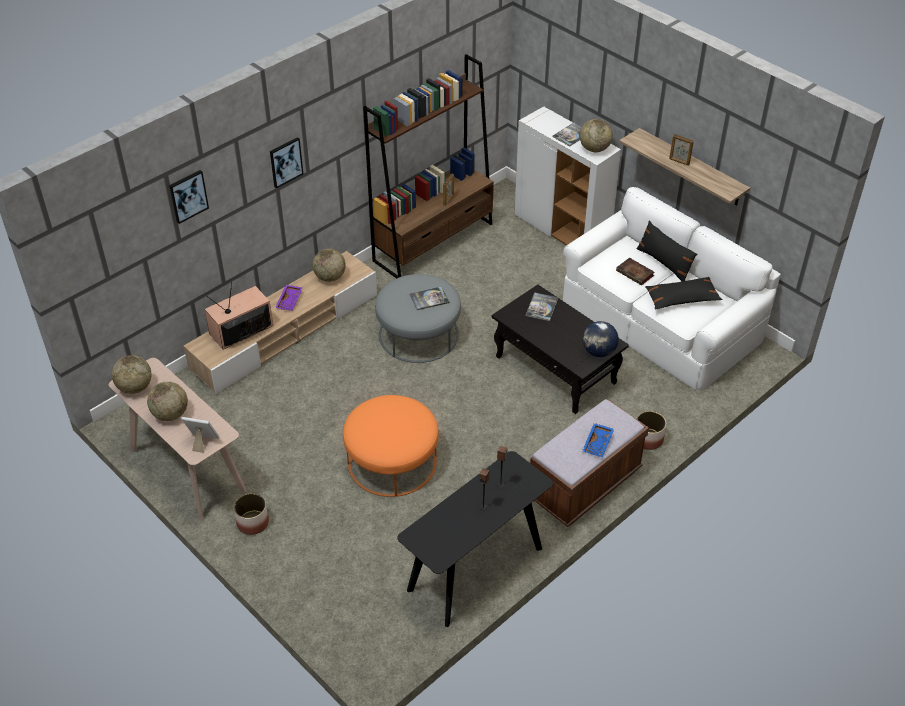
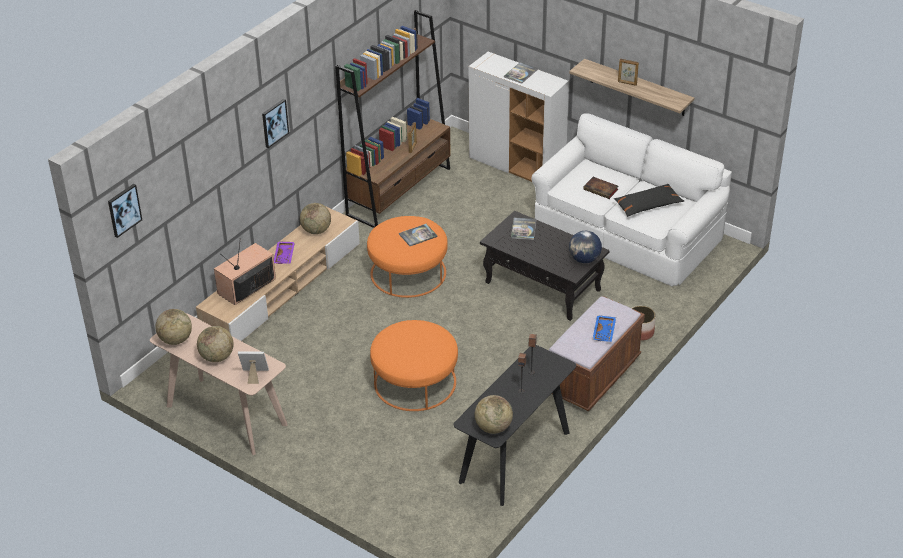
camera: 10 degrees left, 5 degrees down
picture [169,170,209,224] -> picture moved to [108,184,142,238]
planter [234,493,269,535] -> none
grey ottoman [375,274,461,363] -> orange ottoman [367,216,448,298]
globe [580,119,613,152] -> globe moved to [475,395,513,434]
black pillow [636,221,697,282] -> none

